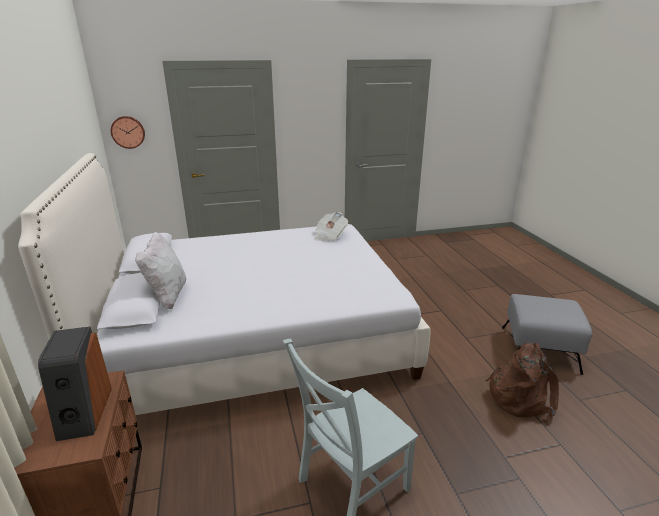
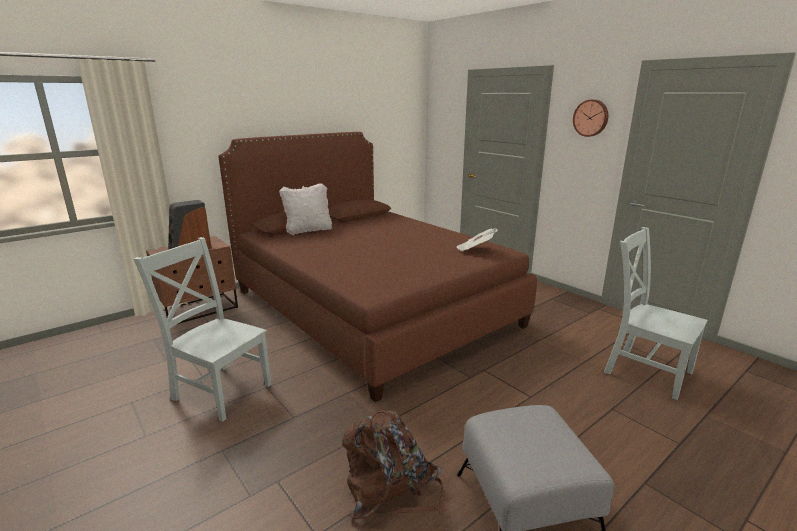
camera: 65 degrees right, 5 degrees down
white bed [18,153,430,415] -> brown bed [218,132,537,402]
wall clock [111,116,145,149] -> wall clock moved to [573,99,608,137]
none -> grey chair [604,227,707,400]

